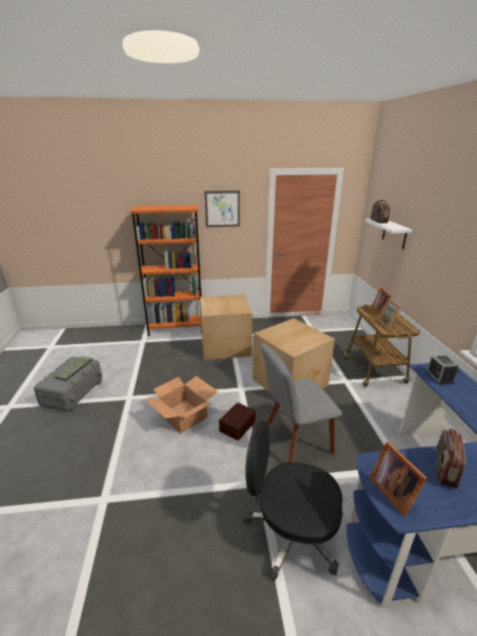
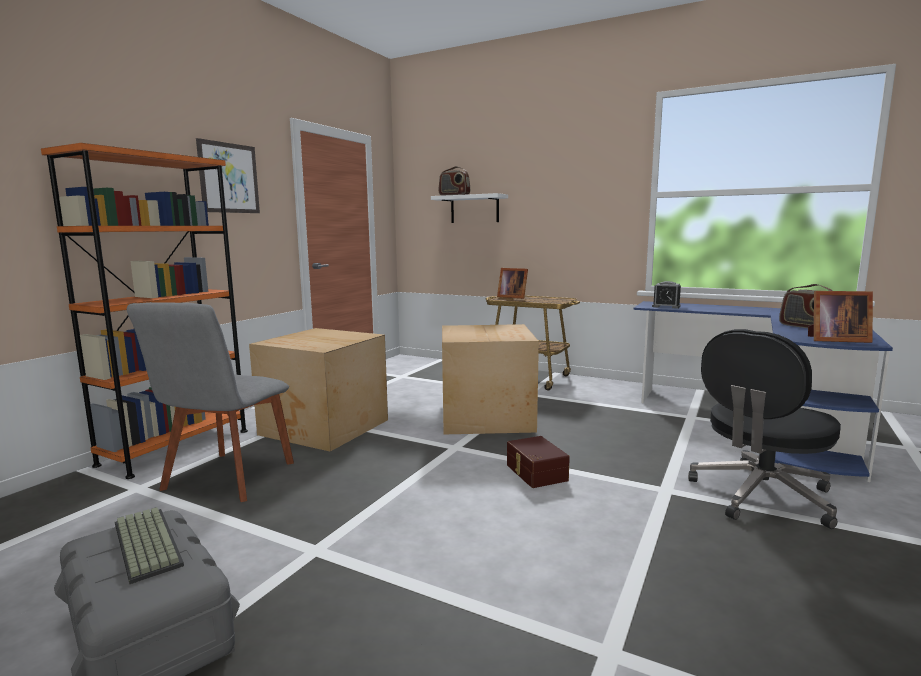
camera: 55 degrees left, 15 degrees down
cardboard box [145,376,218,434] -> none
grey chair [260,343,342,463] -> grey chair moved to [127,302,294,502]
picture frame [378,300,401,329] -> none

